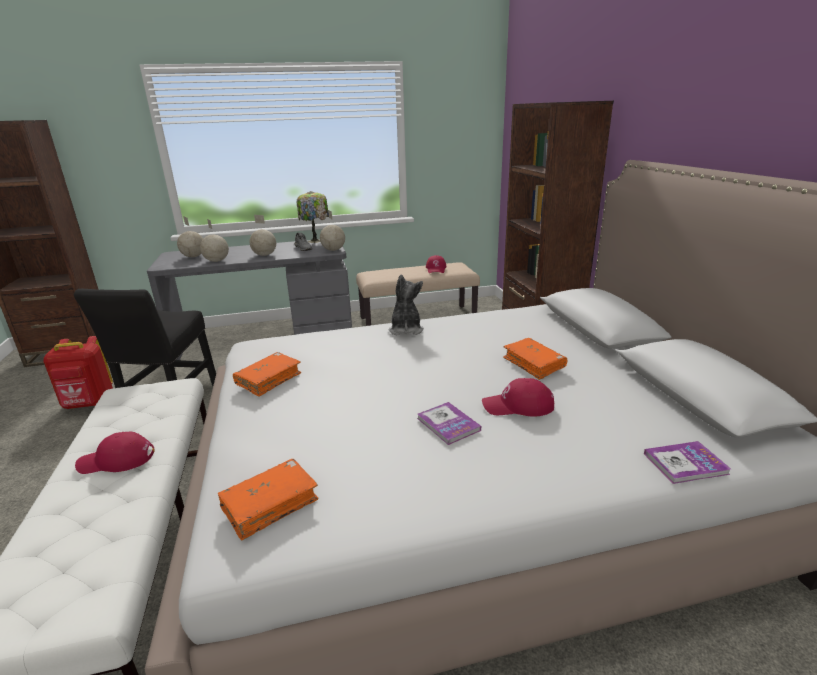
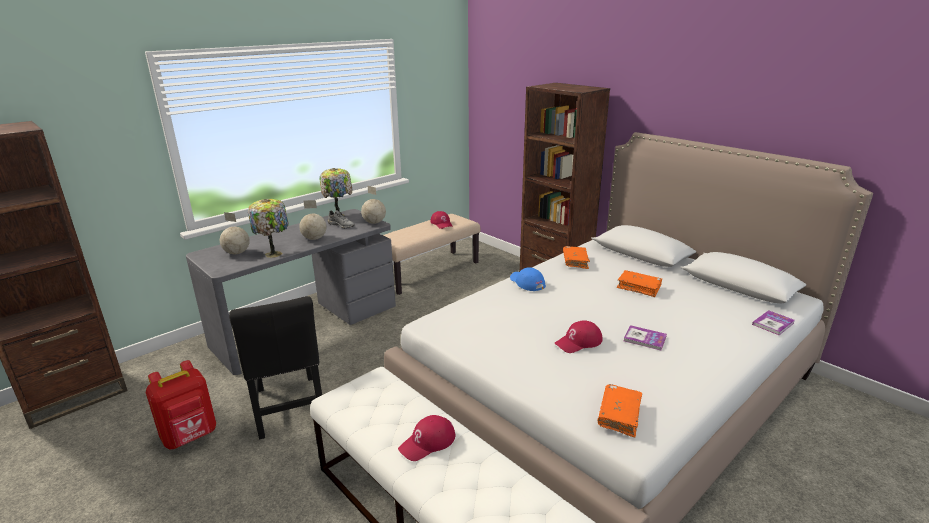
camera: 30 degrees left, 0 degrees up
globe [200,219,229,262] -> table lamp [248,199,289,258]
orange book [233,352,301,397] -> orange book moved to [563,246,590,269]
plush toy [388,275,424,335] -> blue cap [510,268,546,291]
red cap [482,378,554,417] -> red cap moved to [555,320,603,353]

